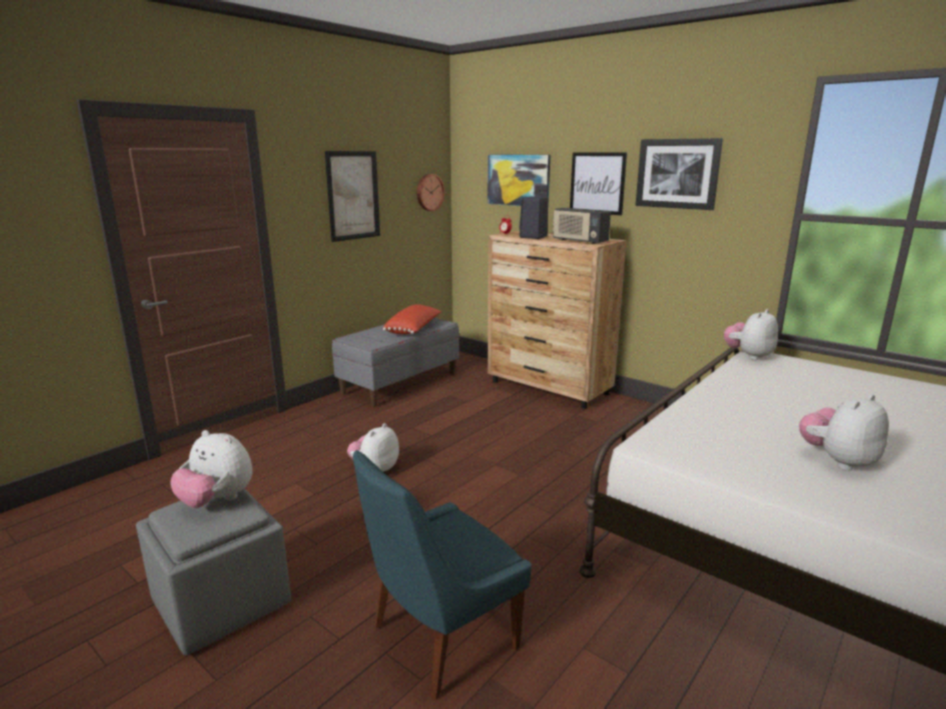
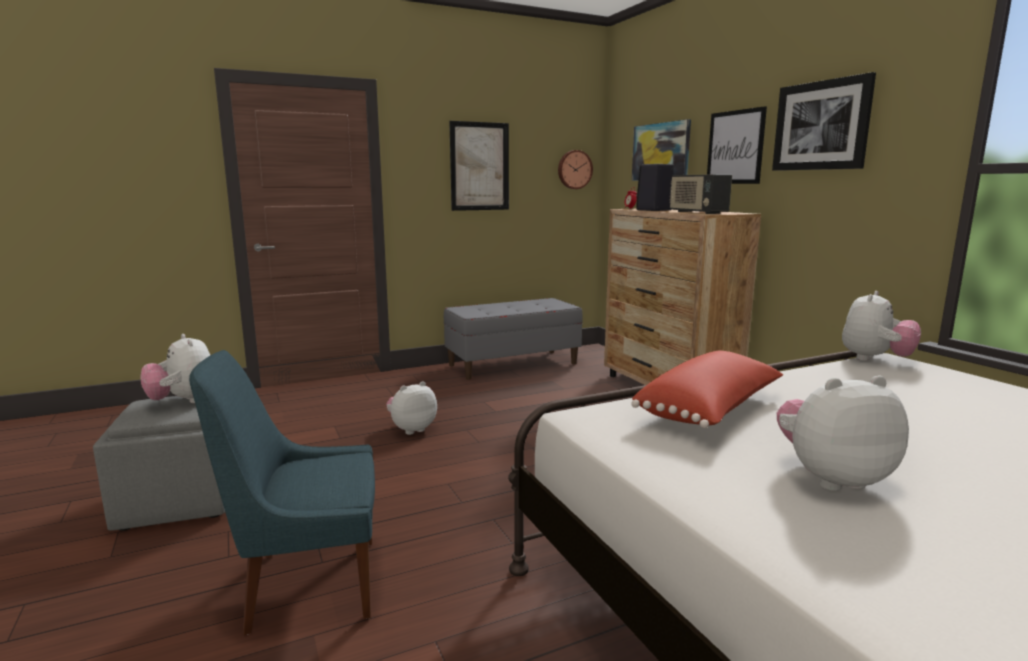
camera: 25 degrees right, 5 degrees down
red pillow [383,304,441,334] -> red pillow moved to [631,351,783,428]
plush toy [724,309,778,360] -> plush toy turned 150 degrees clockwise [842,291,921,361]

